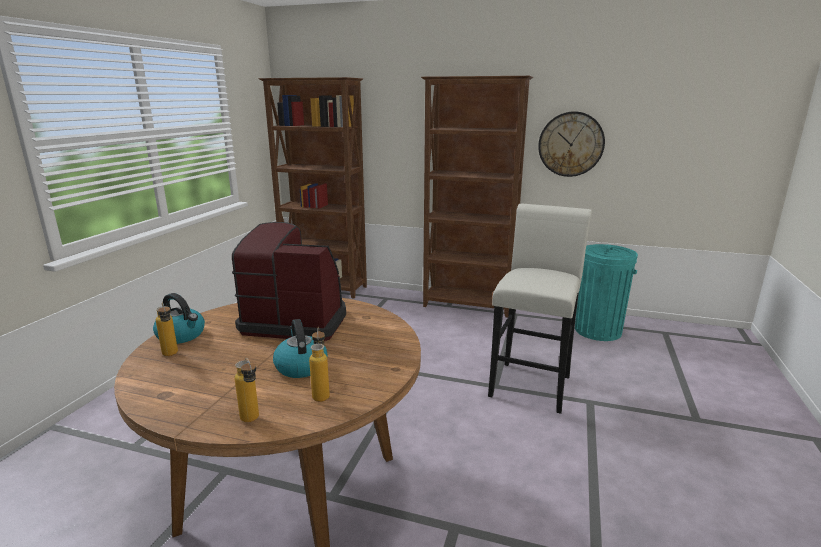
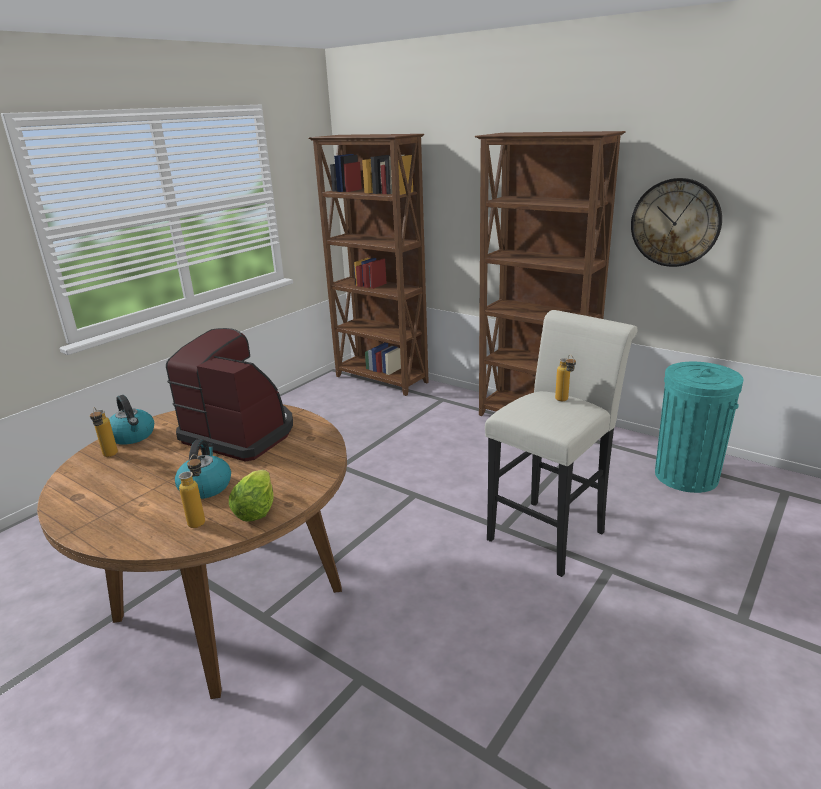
camera: 20 degrees right, 5 degrees up
bottle [235,358,259,422] -> bottle moved to [555,355,576,401]
none -> lettuce [229,470,274,522]

